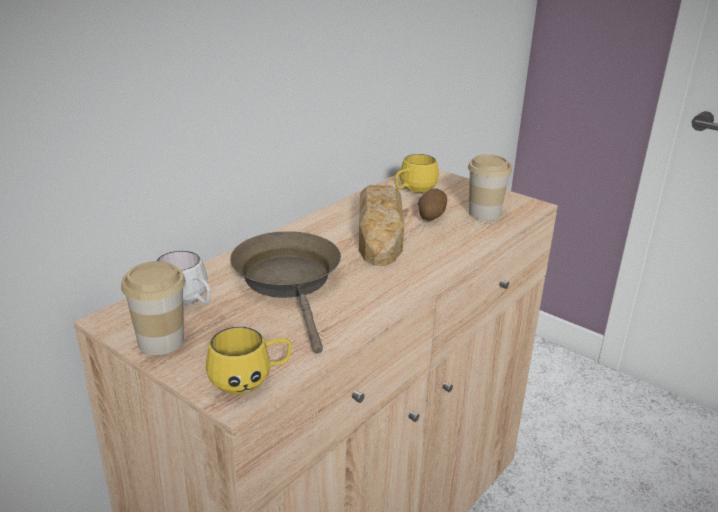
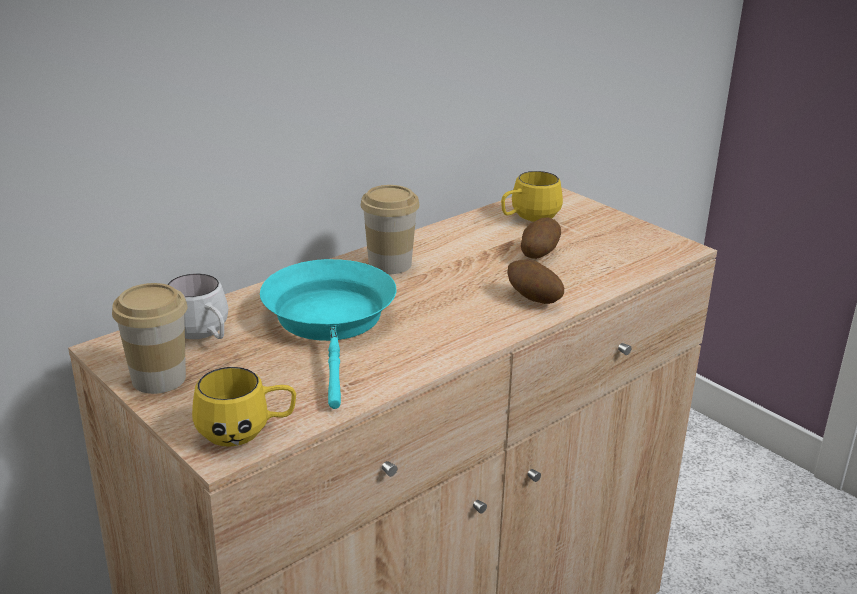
camera: 10 degrees right, 0 degrees up
brown frying pan [230,231,341,354] -> turquoise frying pan [260,259,396,409]
bread [359,185,404,266] -> none
cup [468,154,512,221] -> cup moved to [361,185,420,274]
none -> potato [507,259,564,304]

